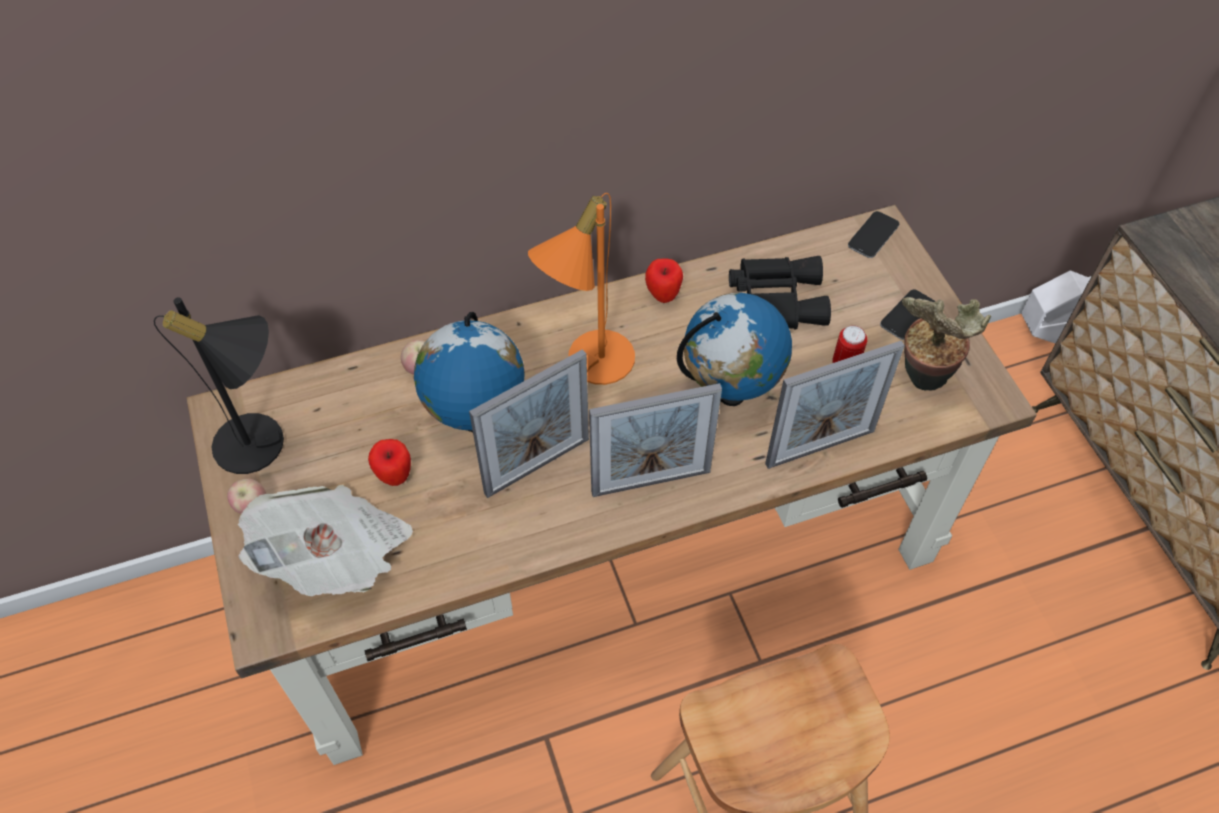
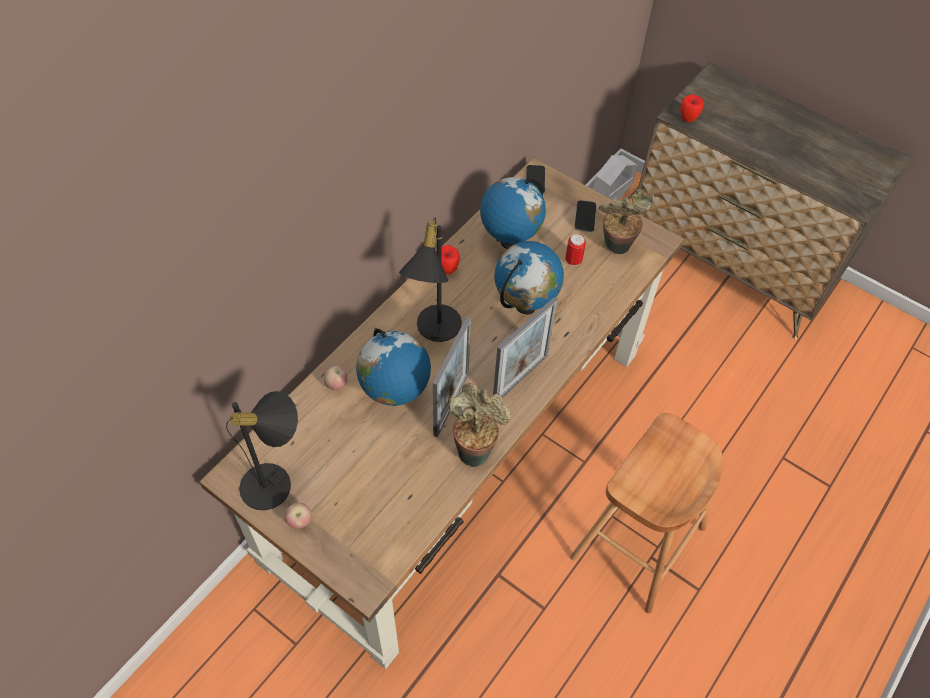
camera: 35 degrees left, 0 degrees up
newspaper [238,485,413,596] -> none
apple [368,439,411,486] -> apple moved to [680,94,704,122]
orange table lamp [528,193,635,385] -> black table lamp [399,218,462,342]
black binoculars [729,256,831,329] -> globe [480,177,546,249]
picture frame [765,341,905,469] -> none
none -> potted plant [449,383,511,467]

